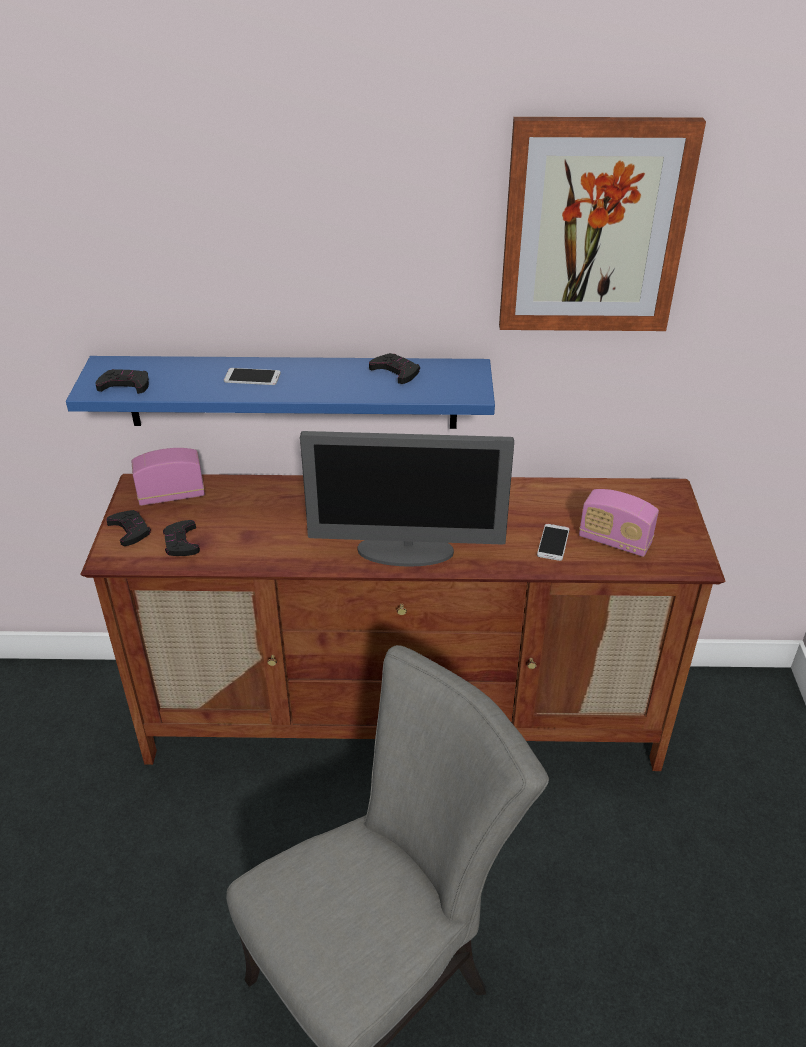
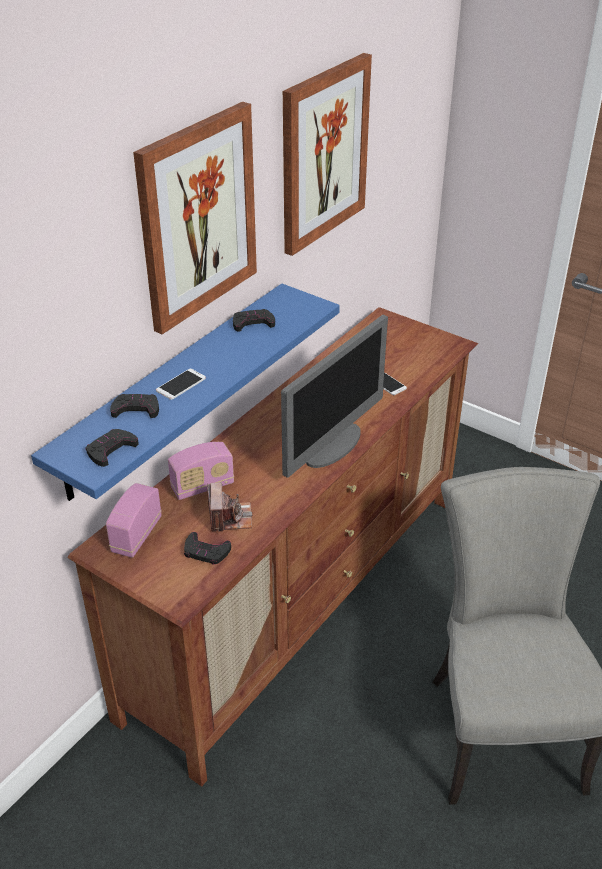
camera: 55 degrees left, 0 degrees up
black game controller [106,510,151,546] -> black game controller moved to [110,394,159,418]
radio [579,489,659,557] -> radio moved to [168,442,234,500]
none -> picture [133,102,257,334]
none -> camera [207,482,252,533]

